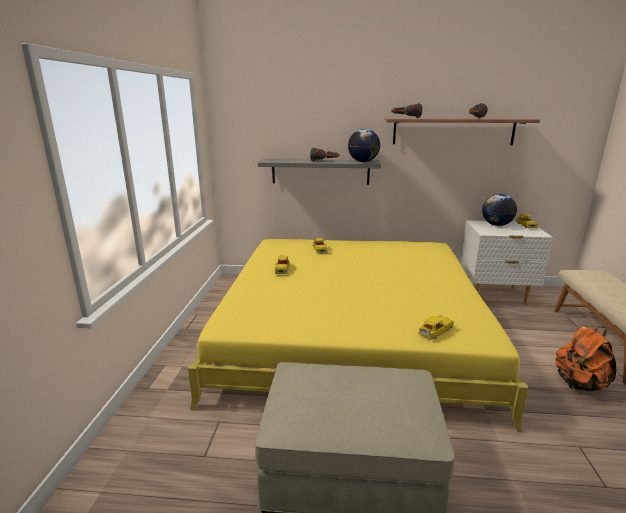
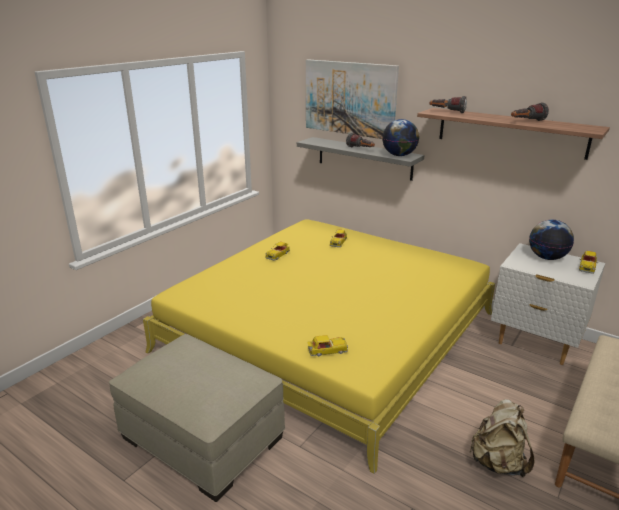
camera: 30 degrees right, 5 degrees up
orange backpack [555,326,616,391] -> beige backpack [470,399,535,477]
none -> picture [306,59,399,139]

